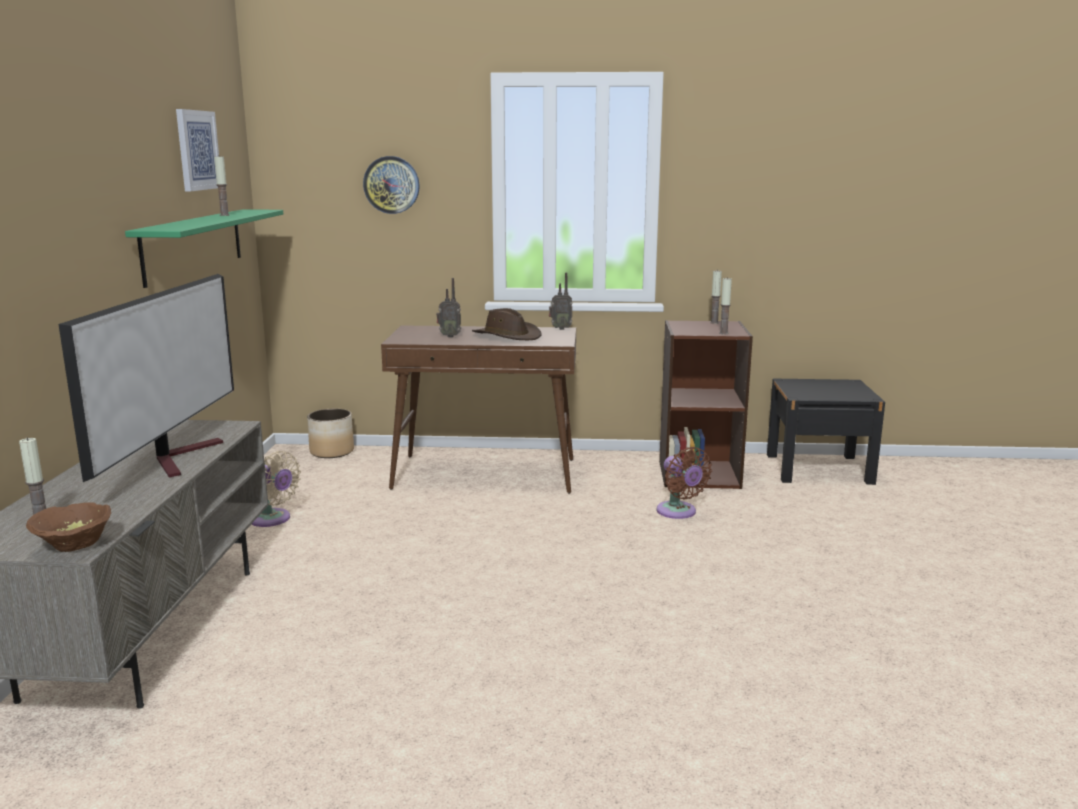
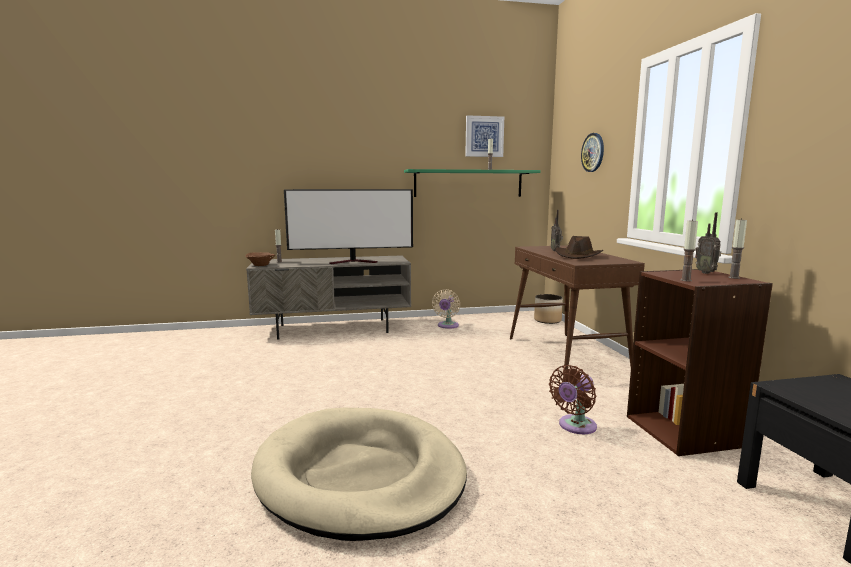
camera: 75 degrees right, 5 degrees down
radio [549,272,573,330] -> radio moved to [695,212,721,274]
none -> beige dog bed [251,408,467,541]

